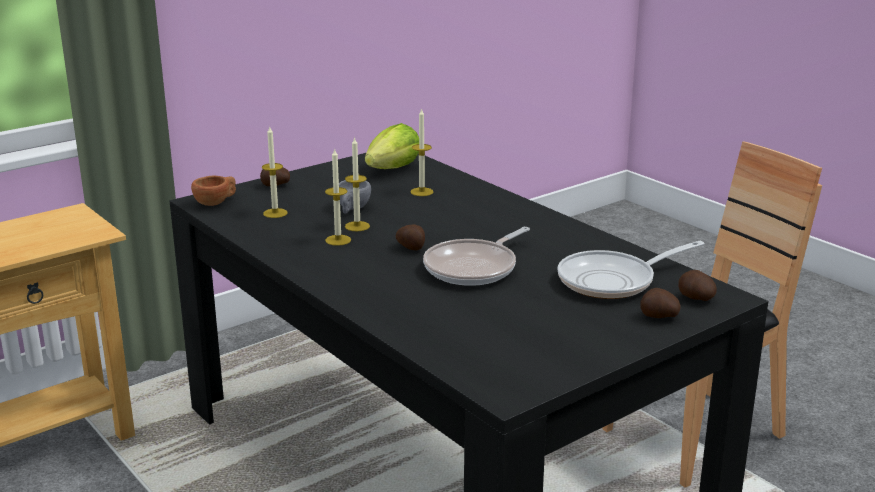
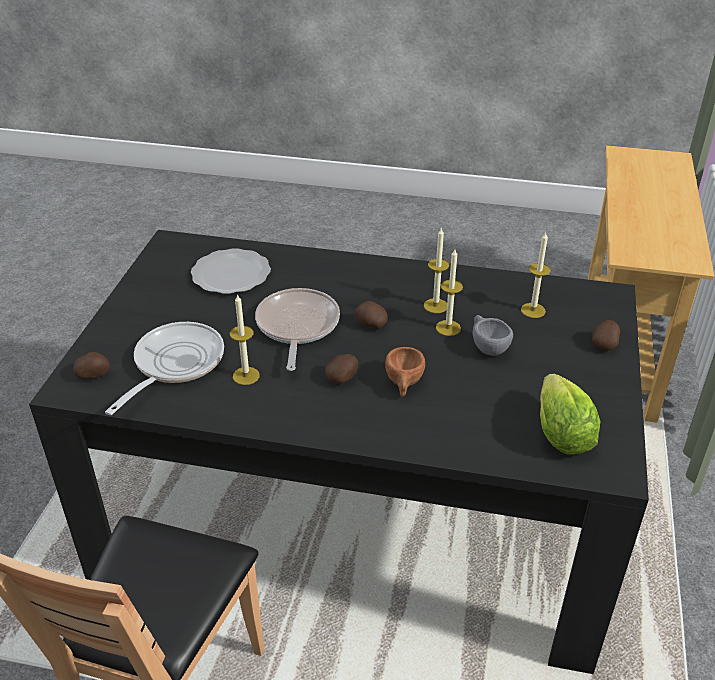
camera: 140 degrees right, 15 degrees up
brown cup [191,176,236,206] -> brown cup moved to [385,347,425,397]
candle [410,108,433,196] -> candle moved to [230,294,260,385]
potato [640,288,681,318] -> potato moved to [325,354,358,384]
none -> plate [191,248,271,294]

